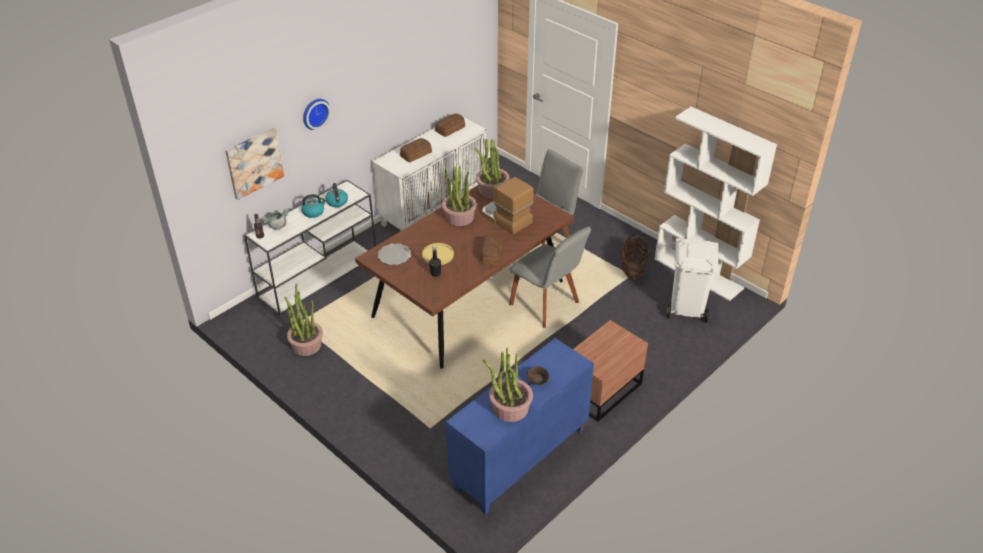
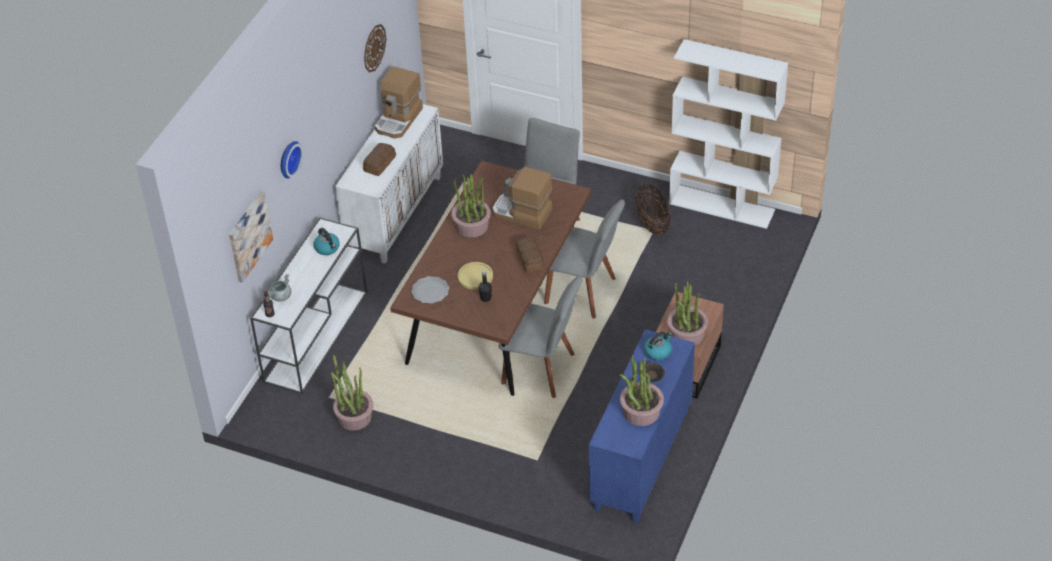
camera: 20 degrees left, 5 degrees up
kettle [301,194,327,218] -> kettle moved to [644,332,673,360]
bread [435,114,465,137] -> coffee machine [375,66,423,139]
potted plant [475,139,510,198] -> potted plant moved to [667,281,708,345]
white trash can [667,238,718,322] -> none
none -> wall clock [364,24,386,73]
none -> grey chair [498,275,582,398]

